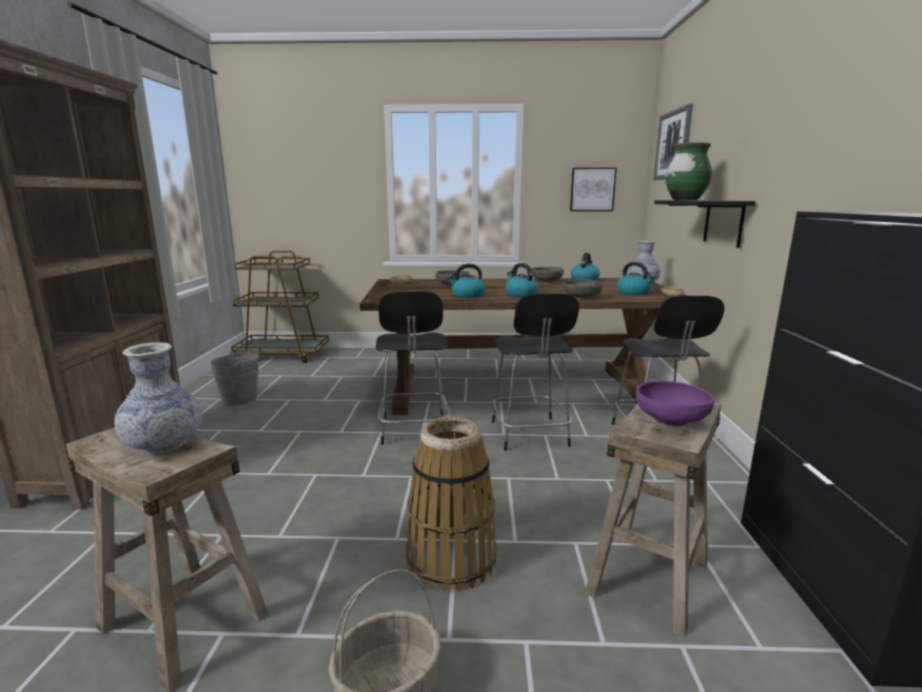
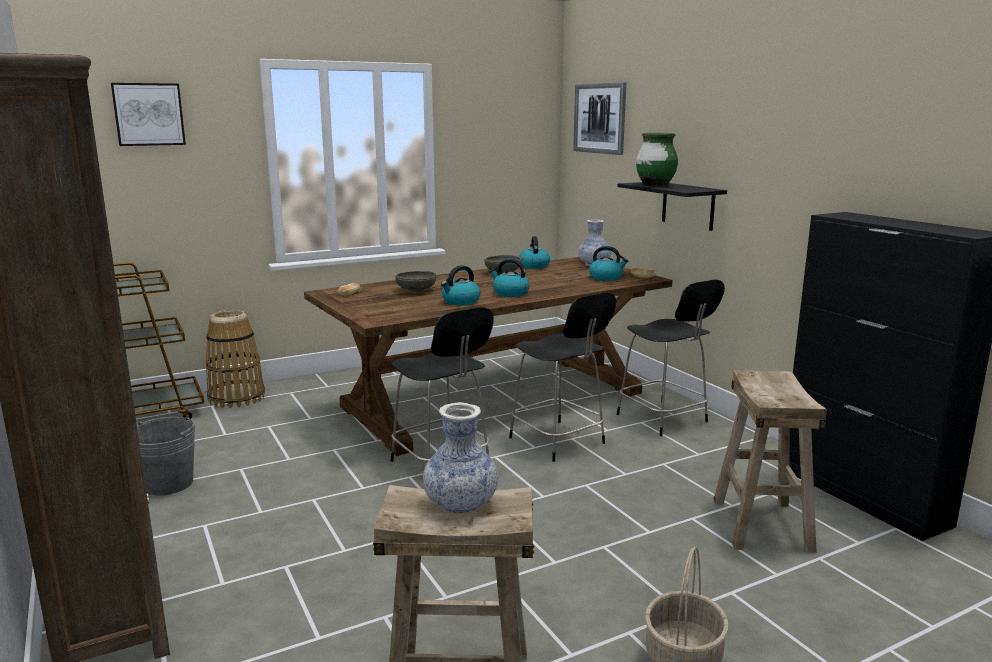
camera: 30 degrees left, 0 degrees up
basket [406,417,497,592] -> basket moved to [205,310,265,408]
grey bowl [563,279,603,300] -> none
picture [570,168,617,211] -> picture moved to [111,83,186,146]
purple bowl [636,380,714,426] -> none

